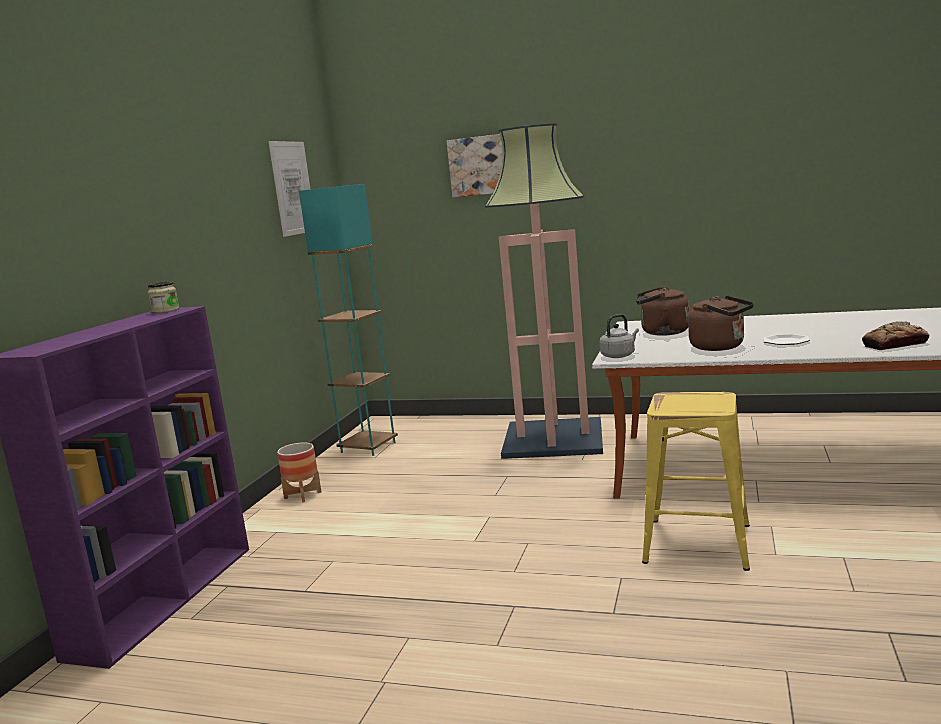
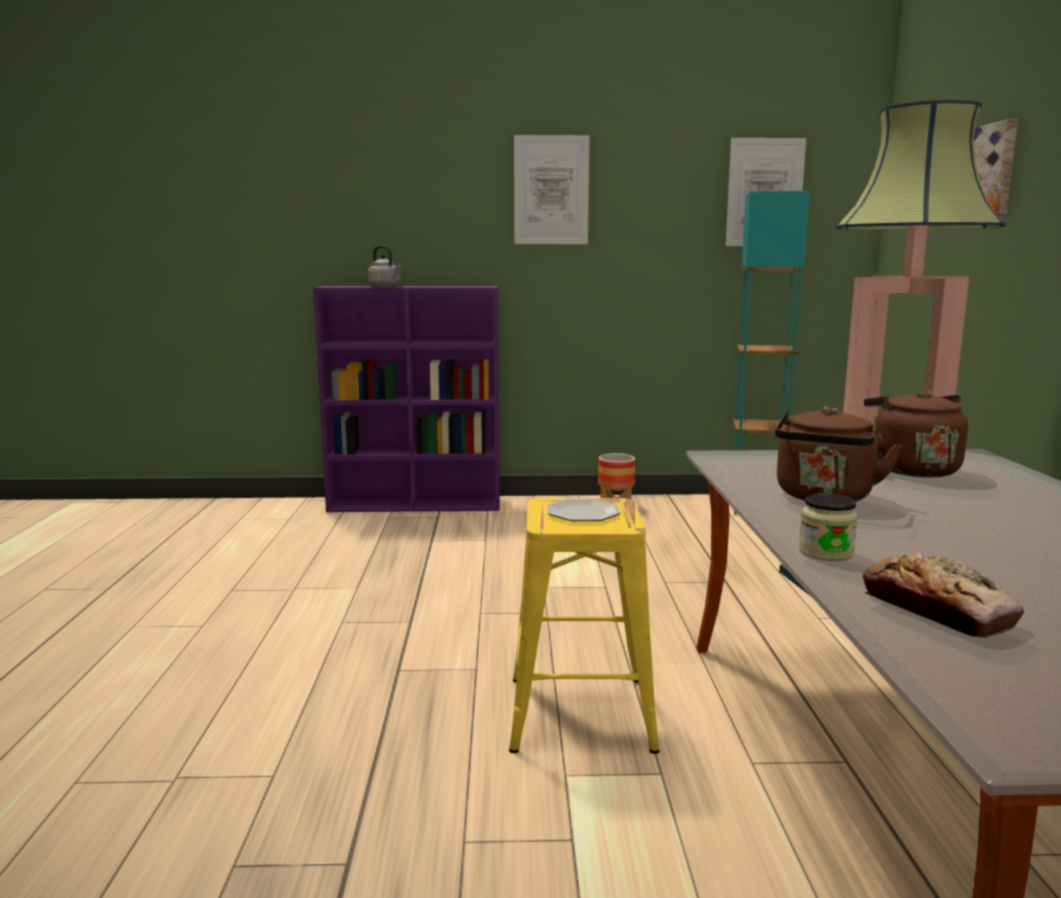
camera: 70 degrees right, 0 degrees up
jar [148,281,179,313] -> jar moved to [799,493,858,561]
grey kettle [600,314,639,358] -> grey kettle moved to [368,245,401,287]
plate [763,334,810,345] -> plate moved to [547,498,620,521]
none -> picture [514,135,590,244]

